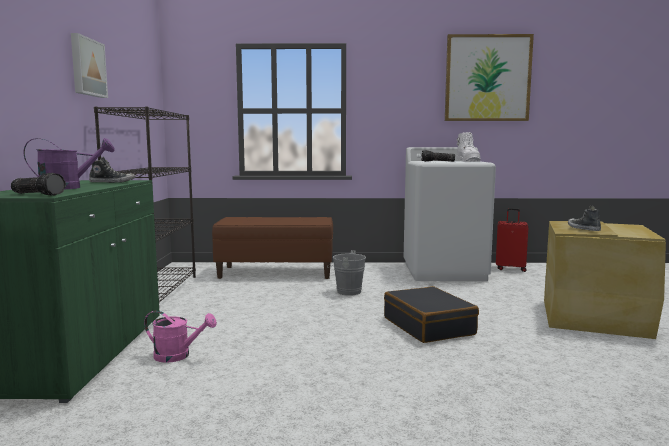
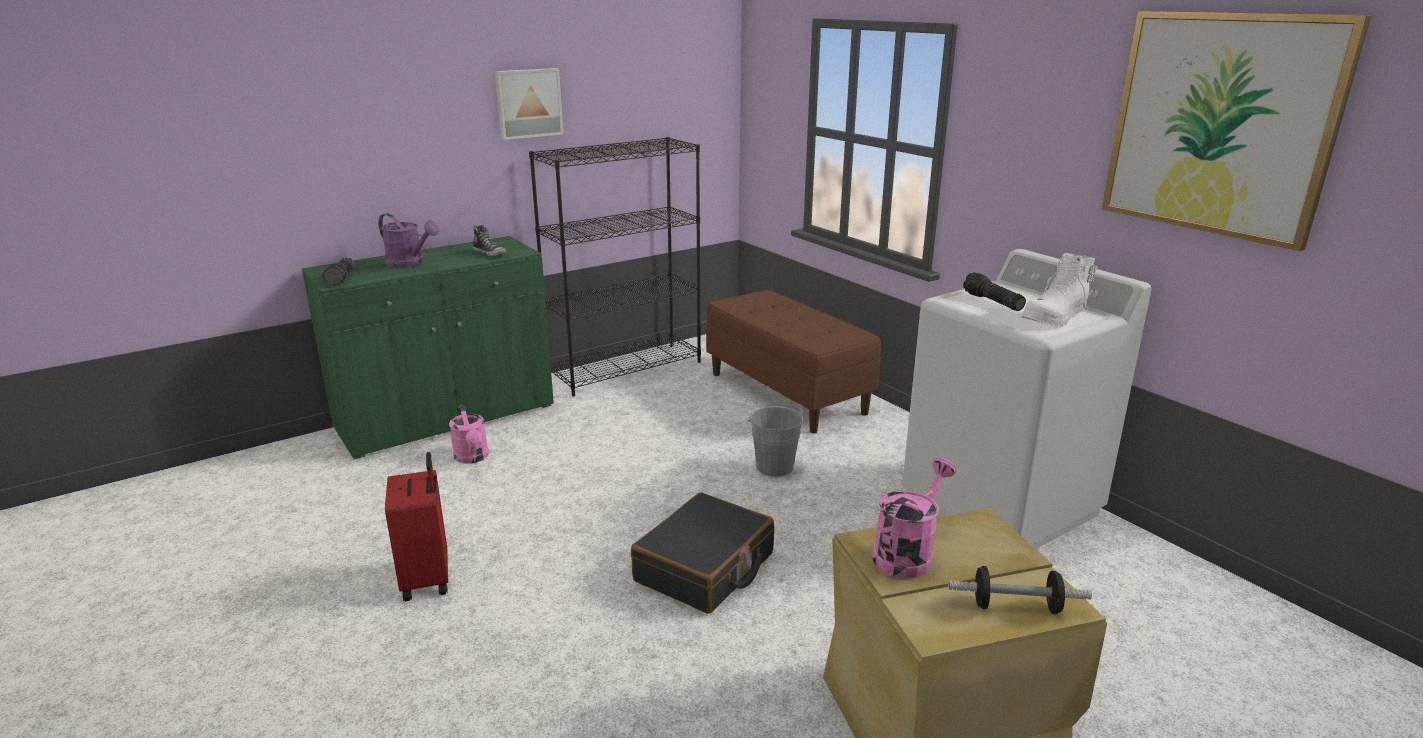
camera: 55 degrees right, 15 degrees up
red suitcase [496,208,529,272] -> red suitcase moved to [385,452,448,601]
shoe [568,206,601,231] -> pink watering can [872,458,956,578]
none -> dumbbell [948,566,1092,614]

